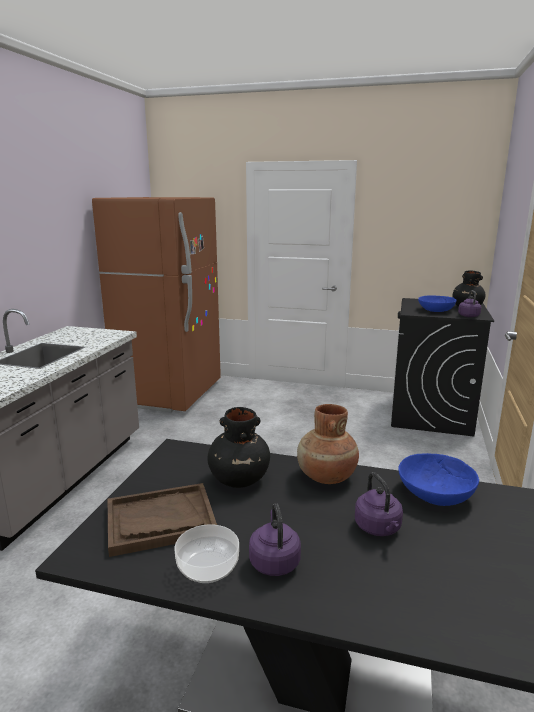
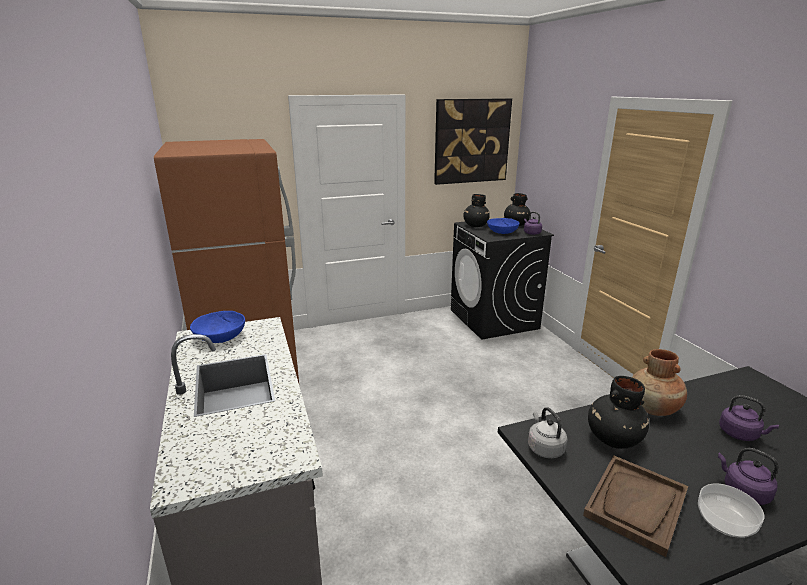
camera: 35 degrees left, 5 degrees up
blue bowl [398,453,479,506] -> blue bowl moved to [190,311,245,343]
none -> picture [434,98,512,185]
none -> black vase [463,194,490,227]
none -> grey kettle [528,407,568,458]

